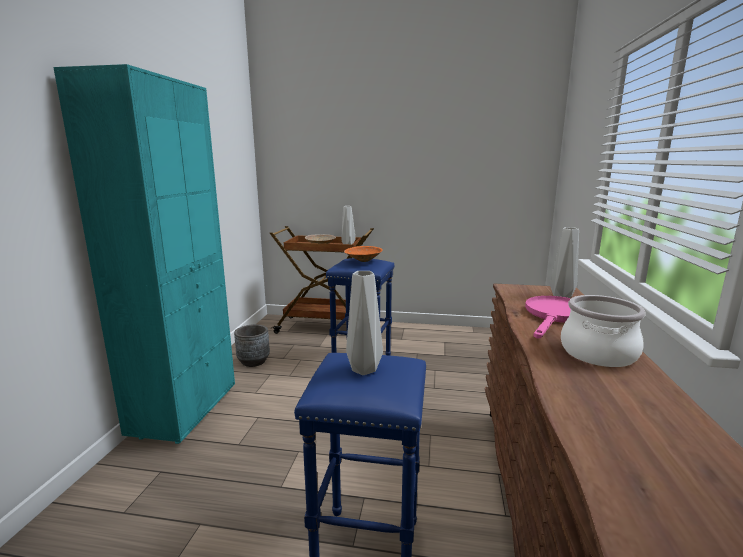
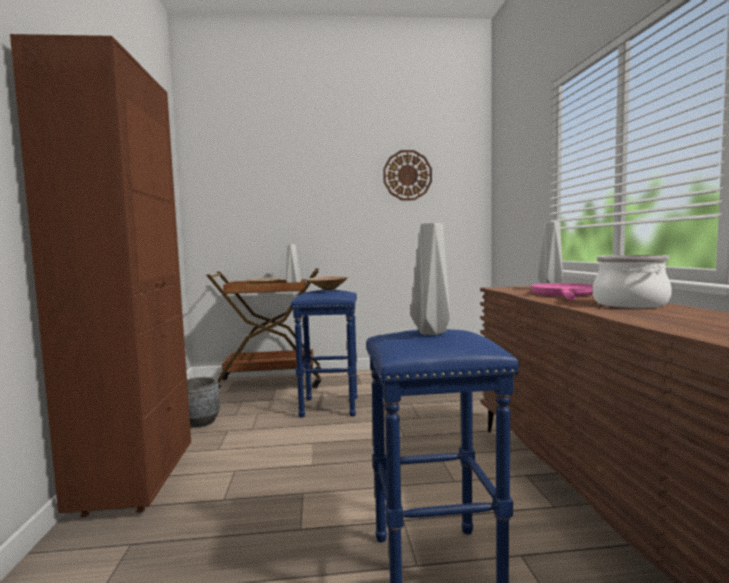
camera: 15 degrees left, 10 degrees down
turquoise cabinet [53,64,235,444] -> brown cabinet [10,34,191,517]
orange bowl [344,246,383,262] -> beige bowl [307,276,349,290]
none -> wall clock [383,150,432,201]

